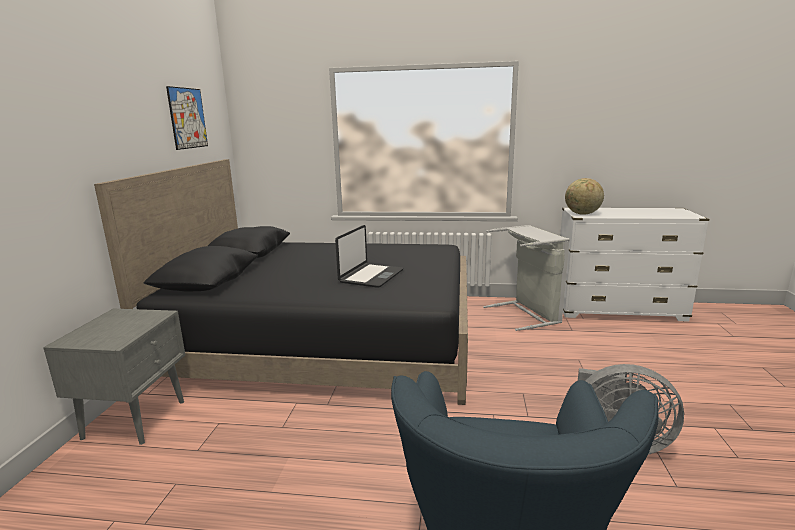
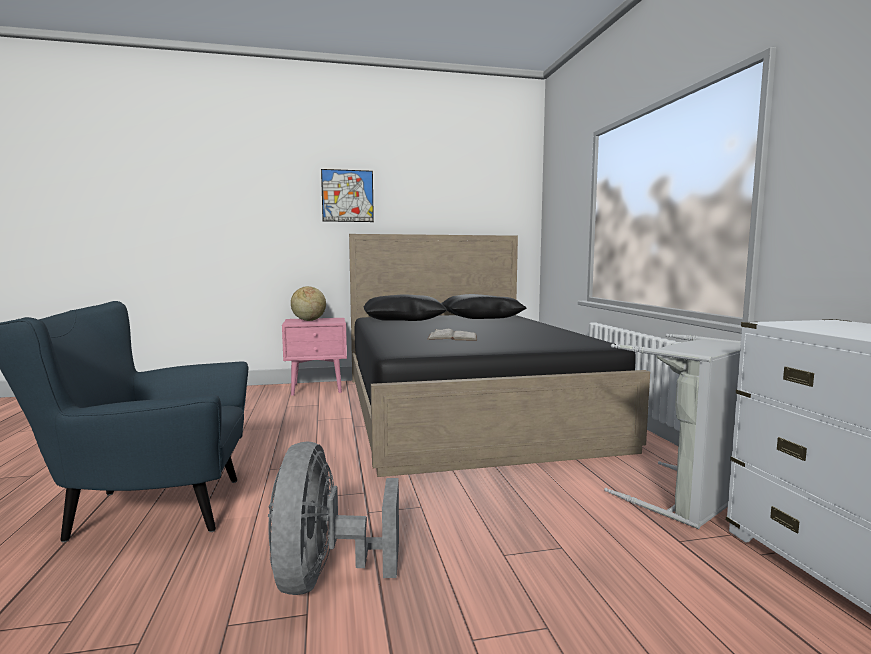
camera: 70 degrees right, 10 degrees down
grey nightstand [43,309,185,445] -> pink nightstand [282,318,347,396]
picture [166,86,208,150] -> picture moved to [321,169,374,222]
laptop [335,225,403,288] -> white book [427,329,477,341]
globe [565,178,604,215] -> globe moved to [291,286,326,321]

